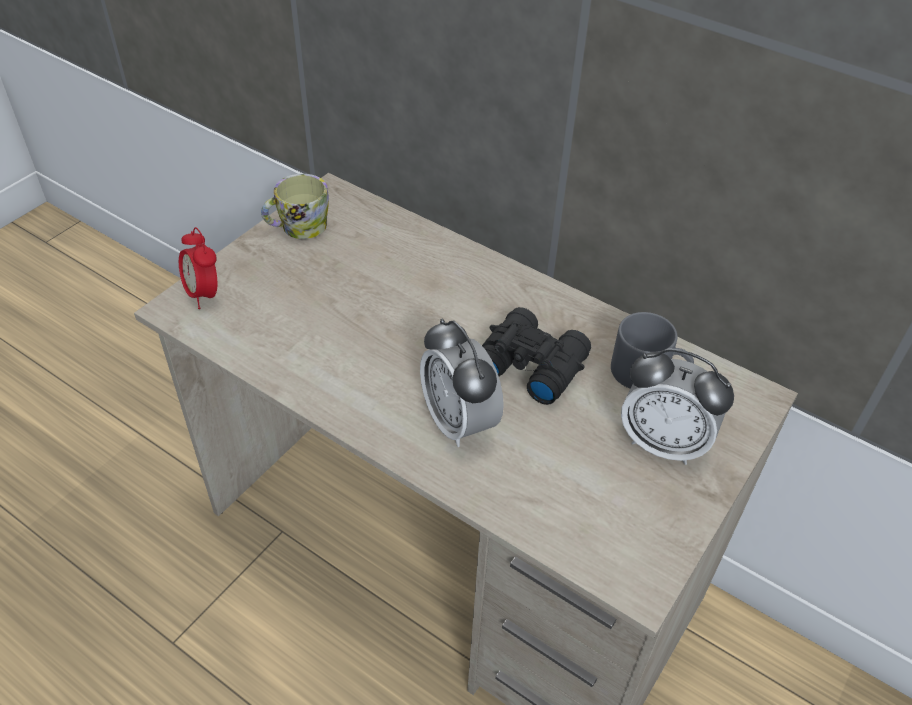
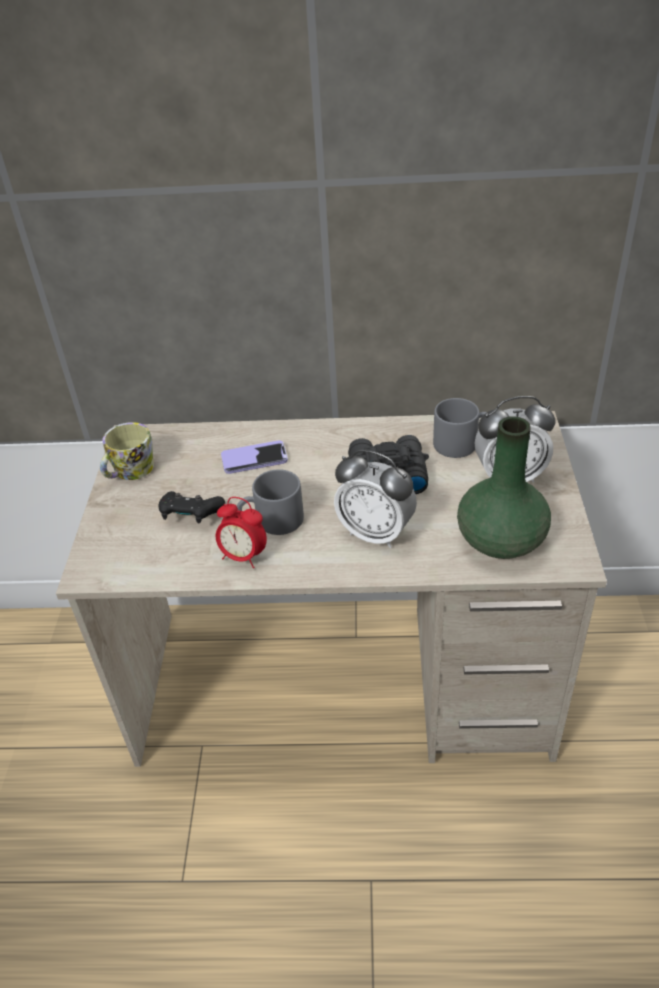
camera: 30 degrees left, 5 degrees down
alarm clock [179,227,217,309] -> alarm clock moved to [216,497,267,568]
none -> black game controller [159,491,225,524]
none -> phone [221,440,288,474]
none -> grey mug [237,469,304,535]
none -> green vase [457,416,551,559]

